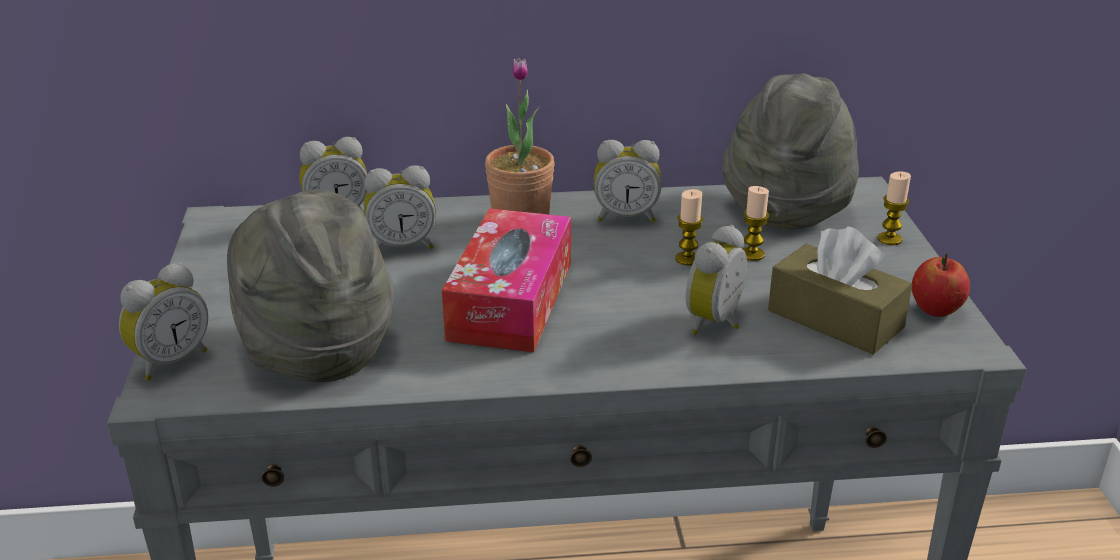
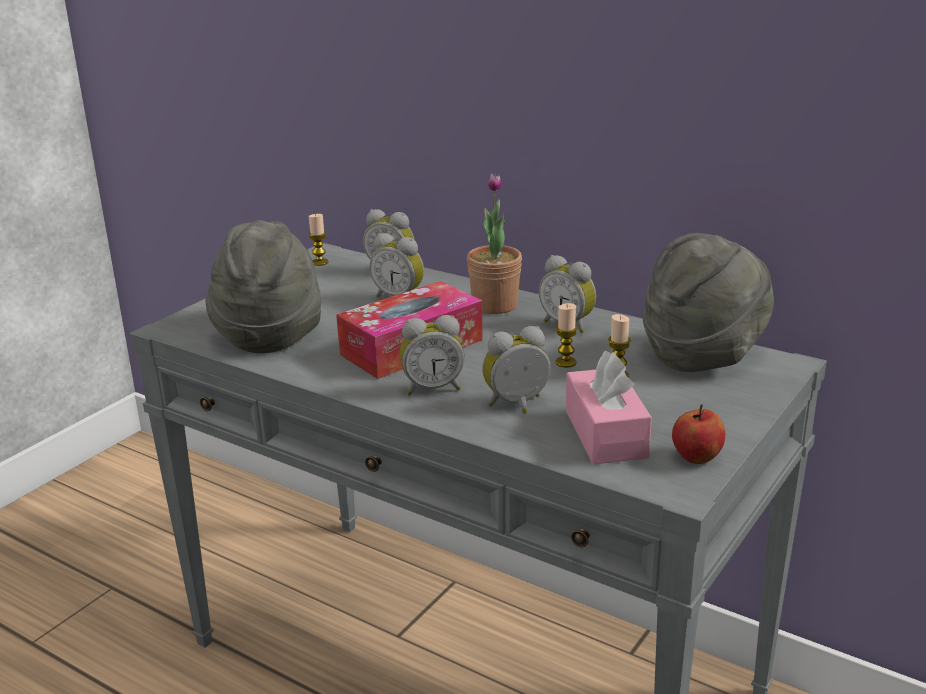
camera: 40 degrees right, 5 degrees down
alarm clock [119,263,208,381] -> alarm clock moved to [400,315,465,395]
brown tissue box [768,226,912,354] -> pink tissue box [566,351,652,464]
candle [877,171,911,245] -> candle moved to [308,214,328,266]

